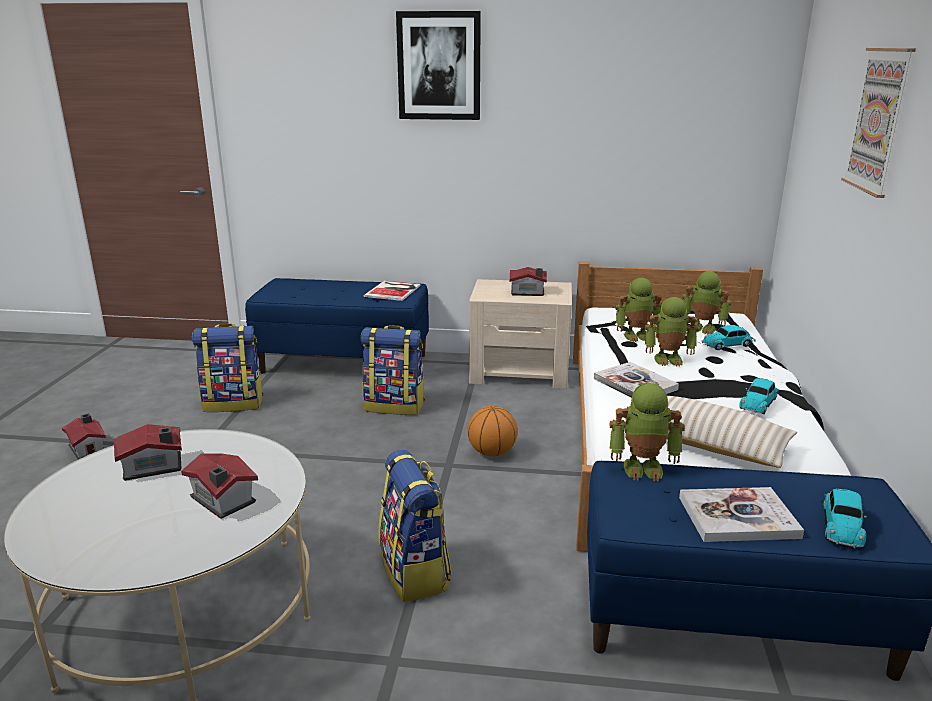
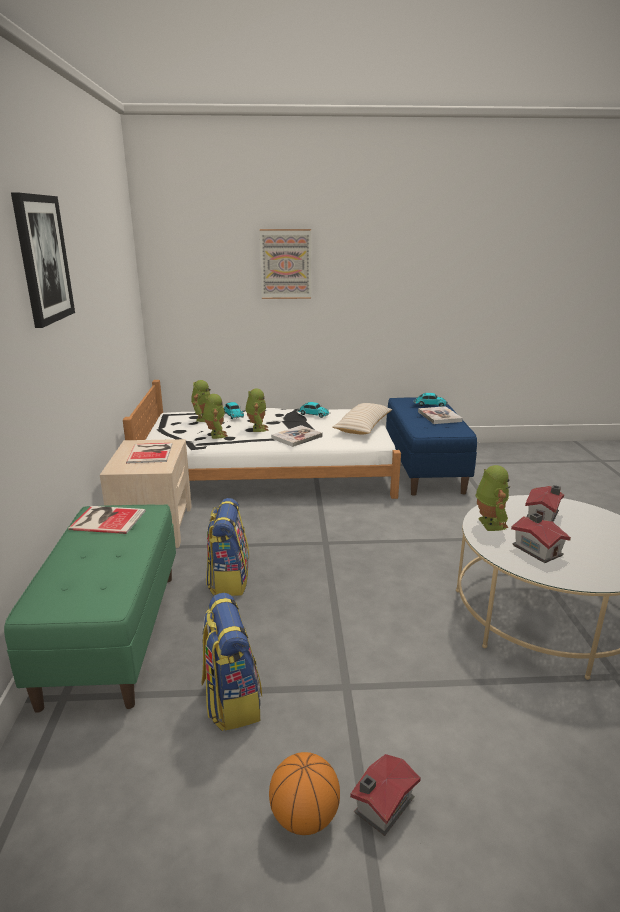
camera: 100 degrees left, 0 degrees up
blue bench [245,278,429,374] -> green bench [4,505,176,713]
backpack [378,450,452,602] -> none
basketball [468,406,517,457] -> basketball moved to [269,752,340,835]
toy house [510,267,547,296] -> book [126,443,172,463]
toy robot [610,383,685,481] -> toy robot moved to [475,465,510,531]

